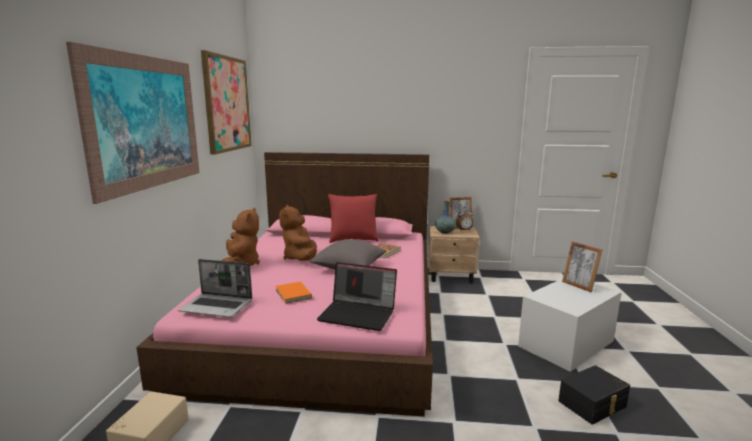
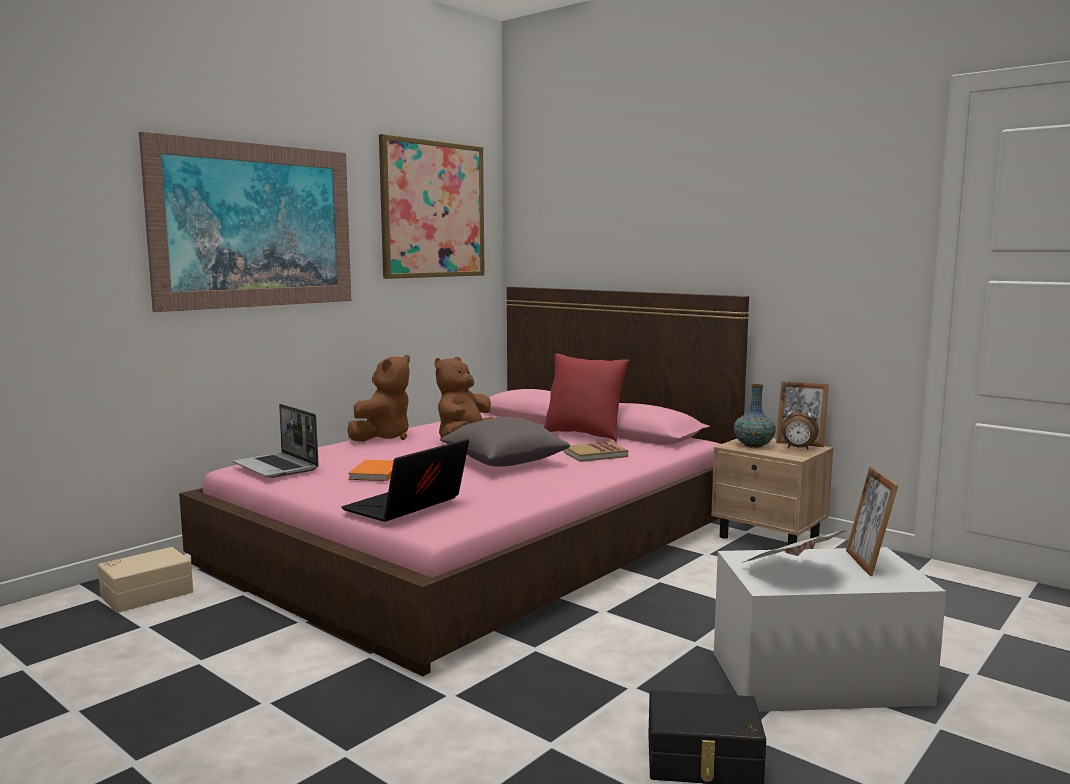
camera: 35 degrees right, 5 degrees down
laptop [317,262,397,331] -> laptop turned 75 degrees clockwise [341,439,469,522]
none -> newspaper [744,530,847,562]

